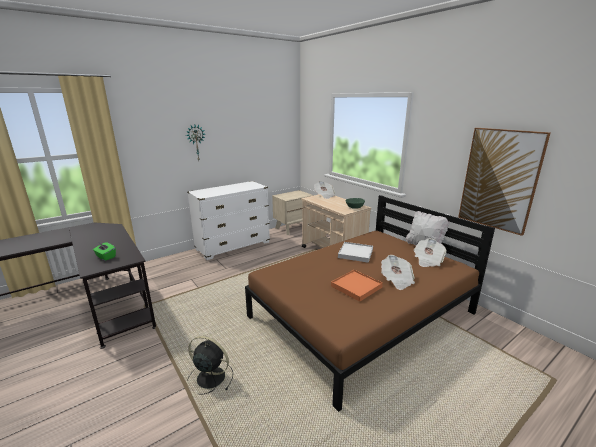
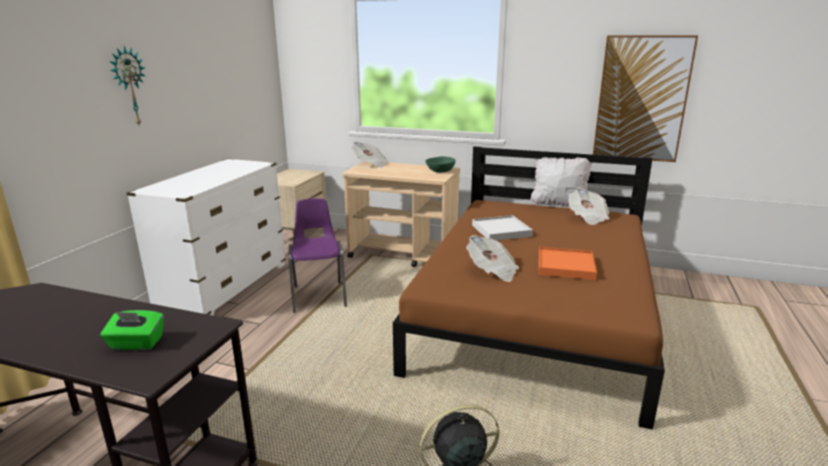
camera: 35 degrees left, 0 degrees up
newspaper [381,255,415,290] -> newspaper moved to [466,235,519,282]
none -> purple chair [288,198,347,312]

